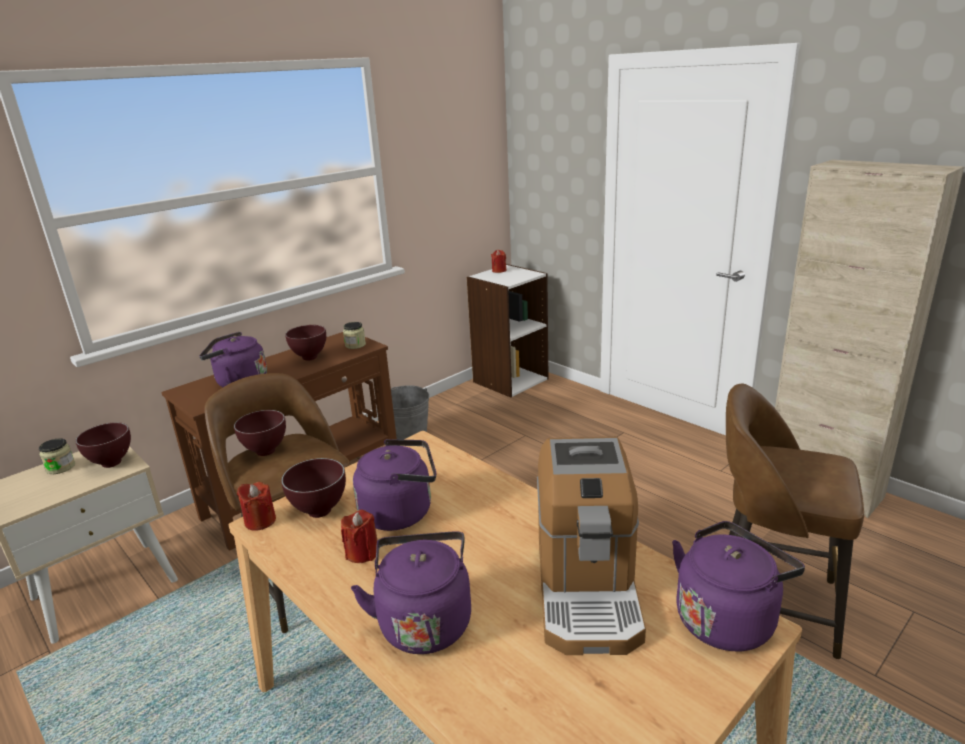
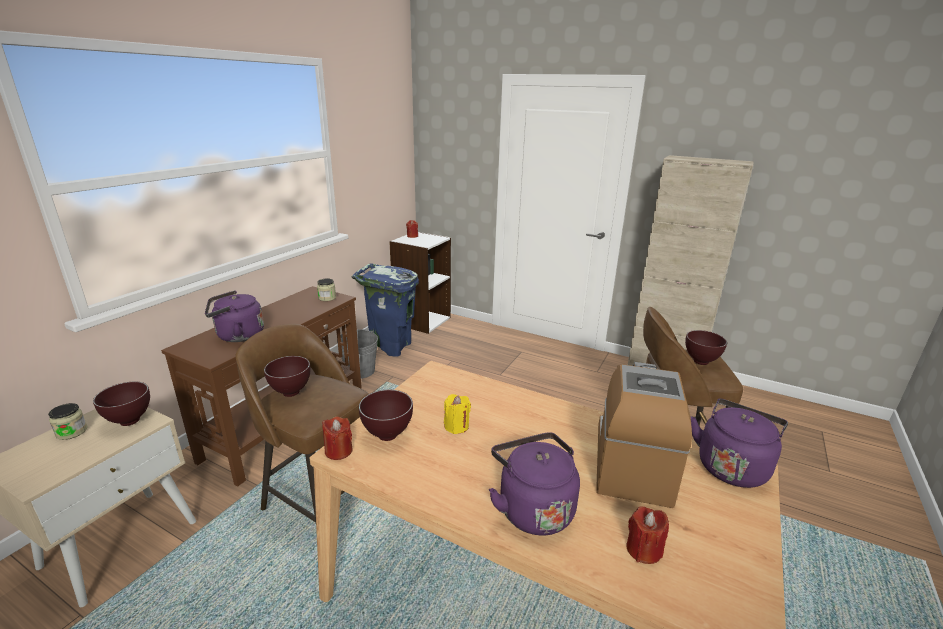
camera: 20 degrees left, 0 degrees up
brown bowl [285,325,326,361] -> brown bowl moved to [685,330,727,365]
red candle [341,510,377,563] -> red candle moved to [626,506,669,564]
purple kettle [353,439,436,531] -> yellow candle [444,394,471,434]
coffee machine [537,437,646,655] -> coffee machine turned 150 degrees counterclockwise [596,362,692,508]
none -> blue trash can [351,263,419,357]

